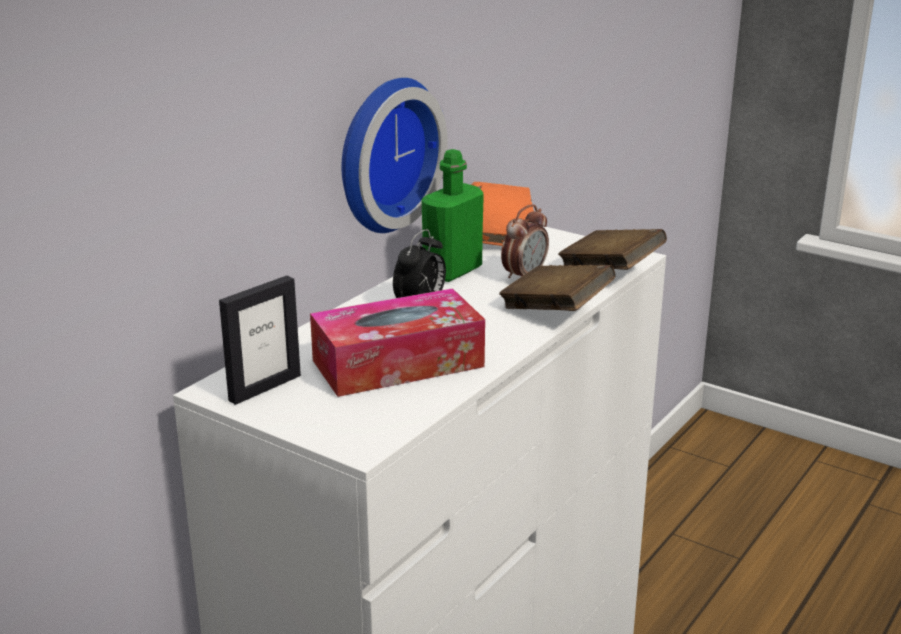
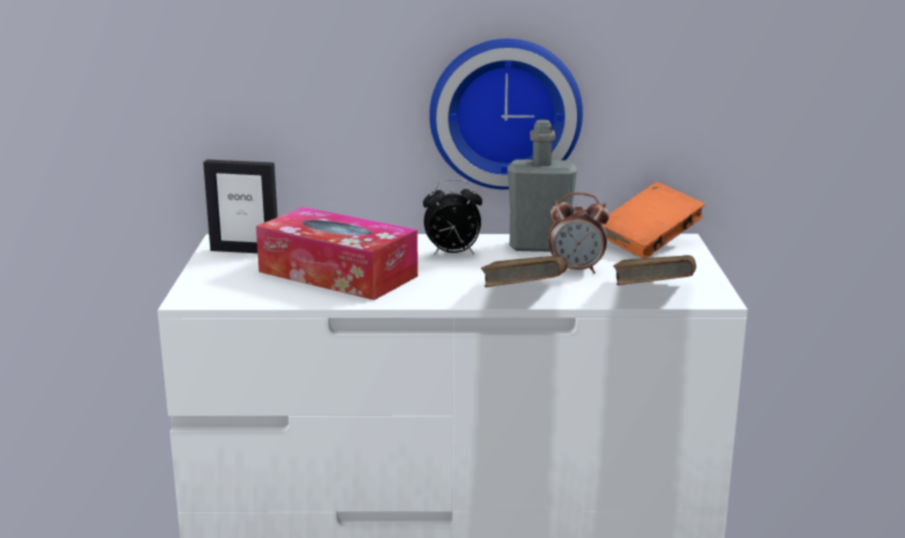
camera: 55 degrees right, 5 degrees down
green bottle [422,149,484,282] -> grey bottle [507,120,577,252]

